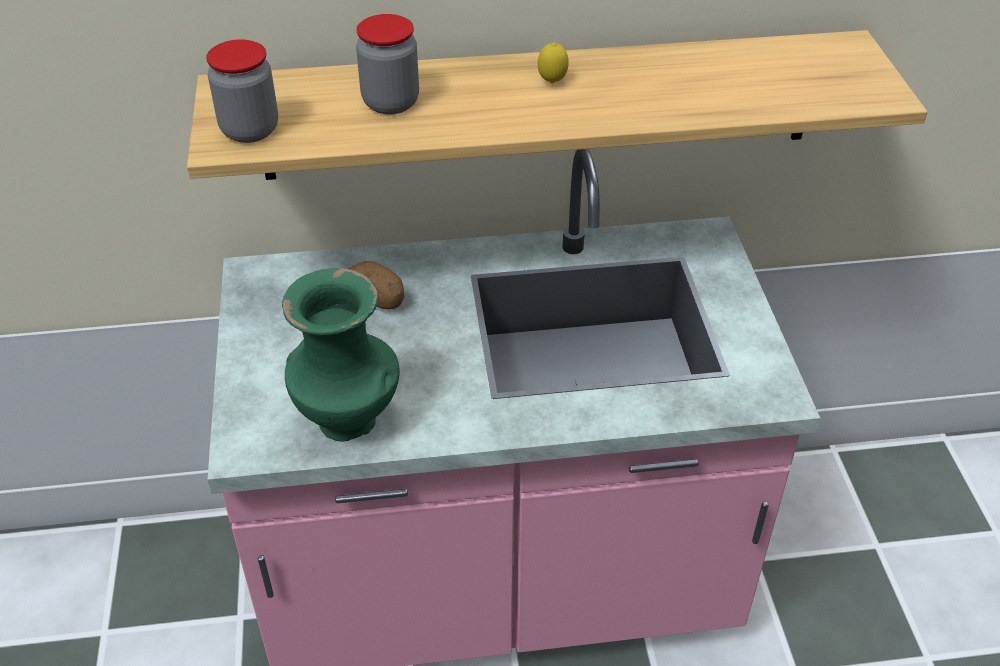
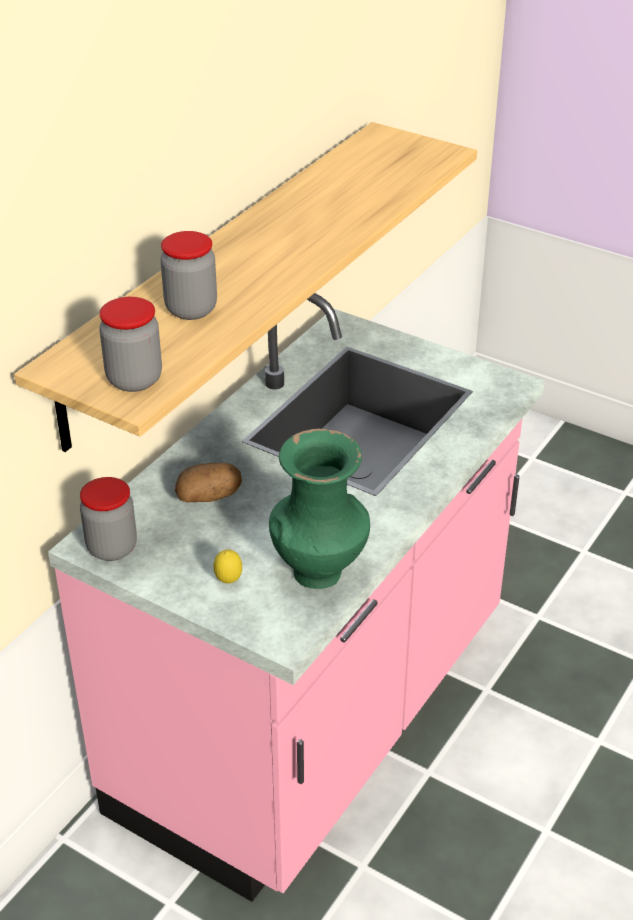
camera: 50 degrees left, 5 degrees down
lemon [538,43,569,83] -> lemon moved to [214,550,242,583]
none -> jar [80,477,137,561]

